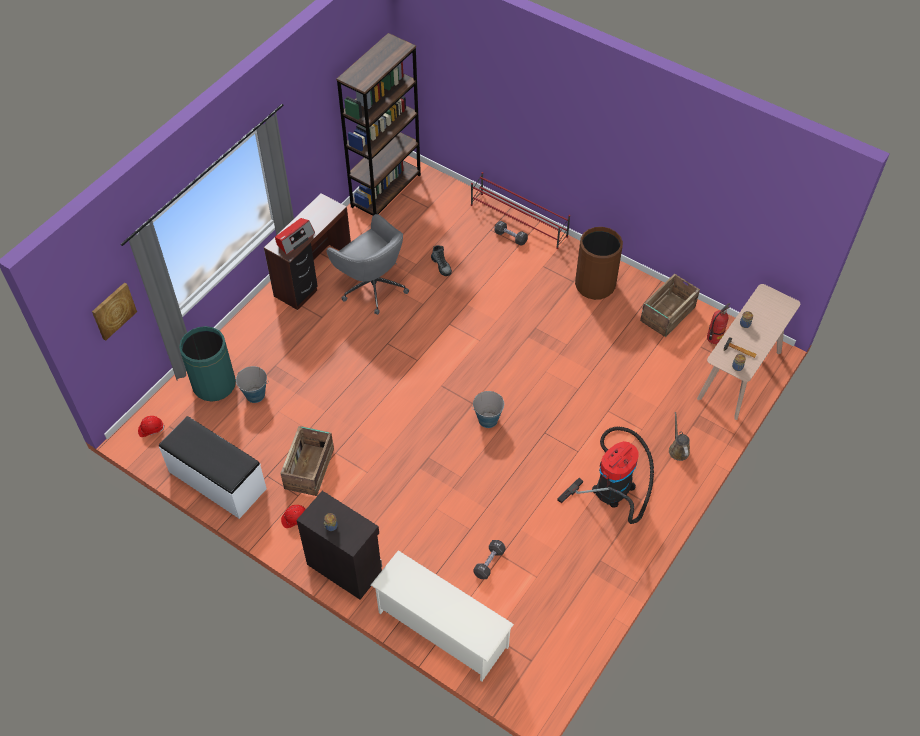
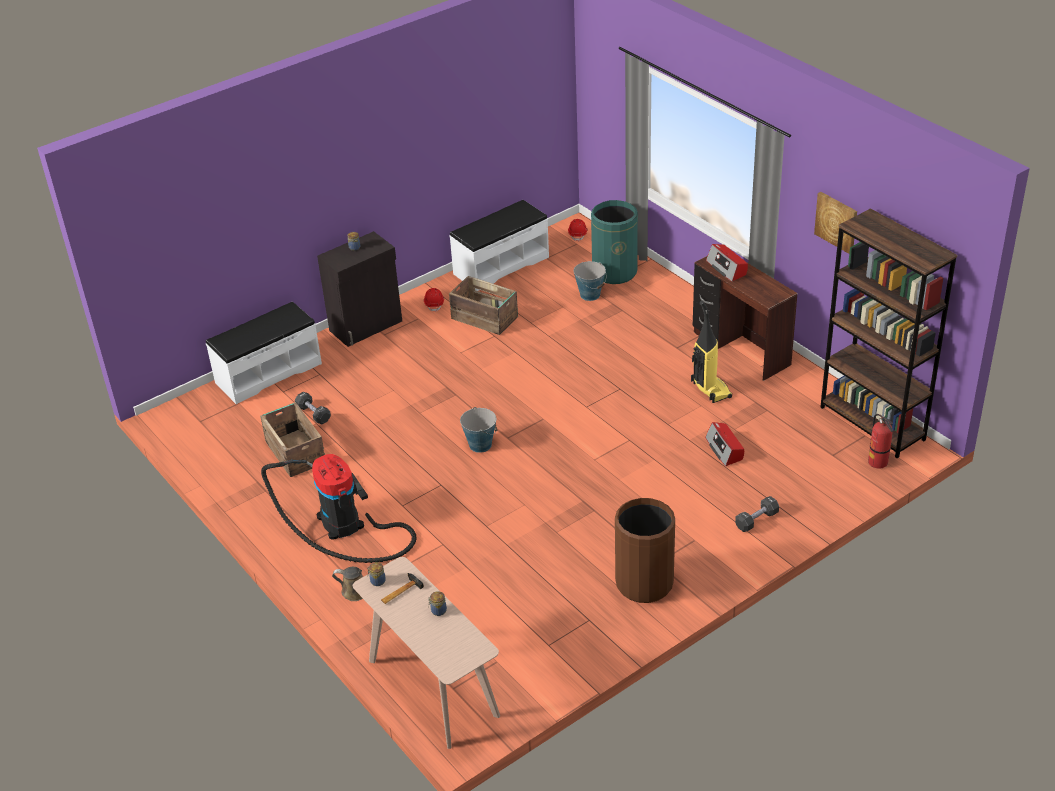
camera: 110 degrees right, 15 degrees down
picture [92,282,137,341] -> picture moved to [814,192,857,254]
grey office chair [327,214,409,315] -> vacuum cleaner [691,301,732,403]
white shoe rack [371,550,514,681] -> white bench [206,302,322,404]
boot [431,245,452,276] -> radio [705,422,744,467]
red shoe rack [471,172,570,249] -> none
crate [640,274,700,337] -> crate moved to [260,402,325,477]
fire extinguisher [707,303,730,344] -> fire extinguisher moved to [868,414,893,469]

